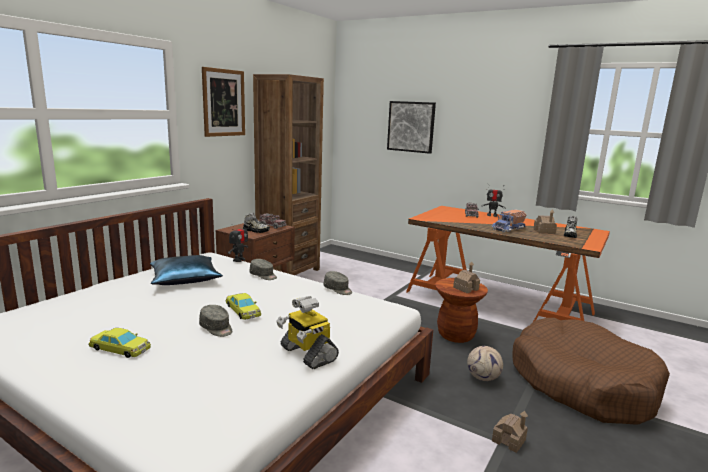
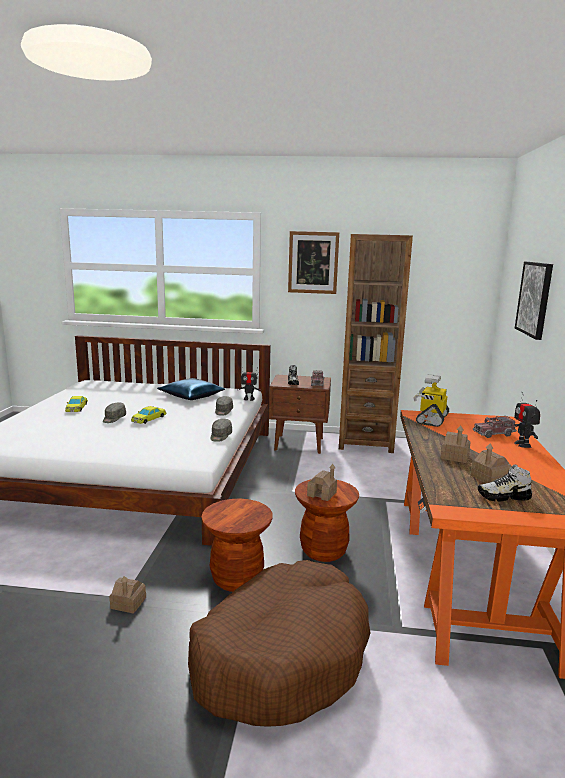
camera: 65 degrees right, 0 degrees up
toy robot [276,296,339,369] -> toy robot moved to [413,374,449,427]
football [467,346,503,381] -> brown stool [201,498,272,592]
toy truck [491,209,526,232] -> toy house [441,426,471,463]

